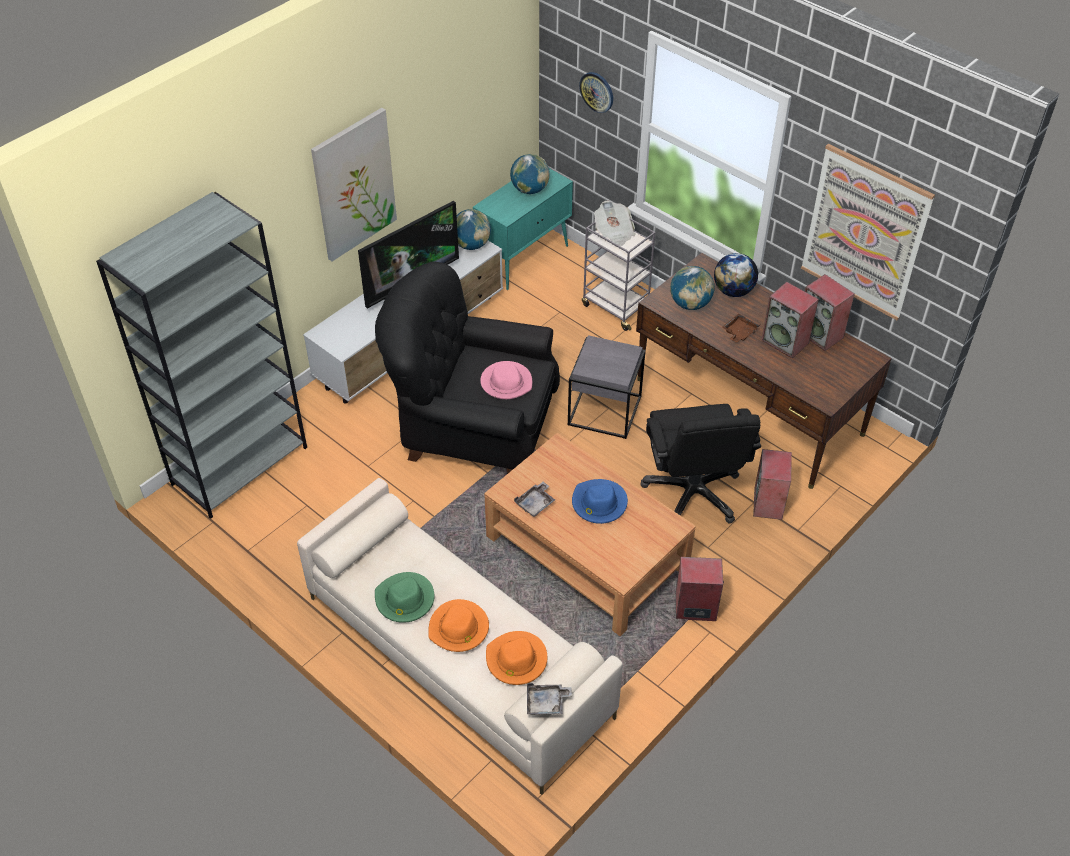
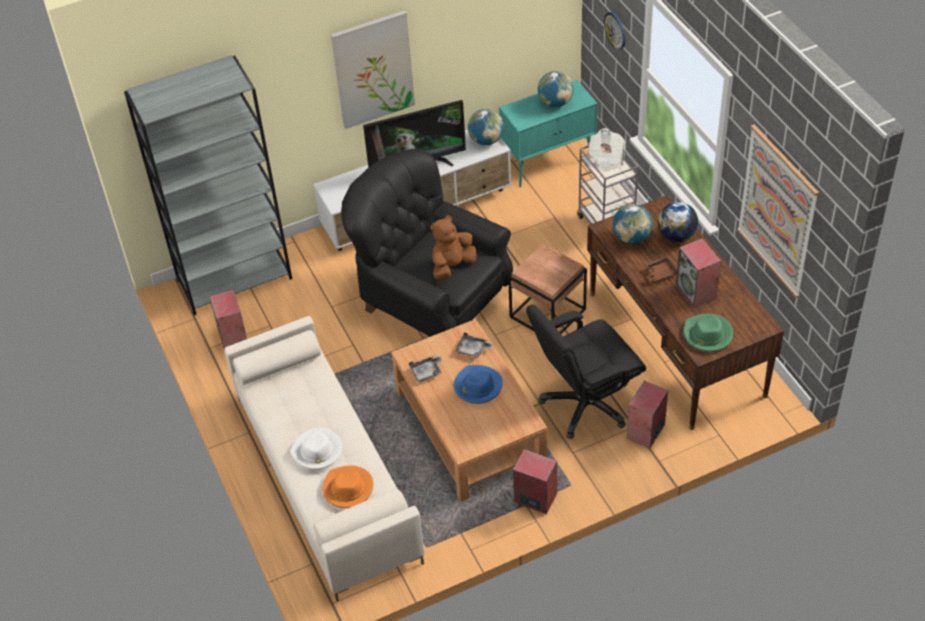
camera: 25 degrees right, 0 degrees up
green hat [375,572,435,623] -> green hat moved to [683,314,733,352]
orange hat [428,599,489,652] -> white hat [290,428,342,470]
pink hat [480,361,532,399] -> brown plush toy [430,215,477,280]
grey tray [527,683,572,715] -> grey tray moved to [455,333,493,357]
grey side table [568,335,646,439] -> brown side table [508,244,587,334]
black office chair [640,404,761,524] -> black office chair turned 45 degrees clockwise [526,305,646,439]
speaker [805,274,855,351] -> speaker moved to [210,290,247,351]

